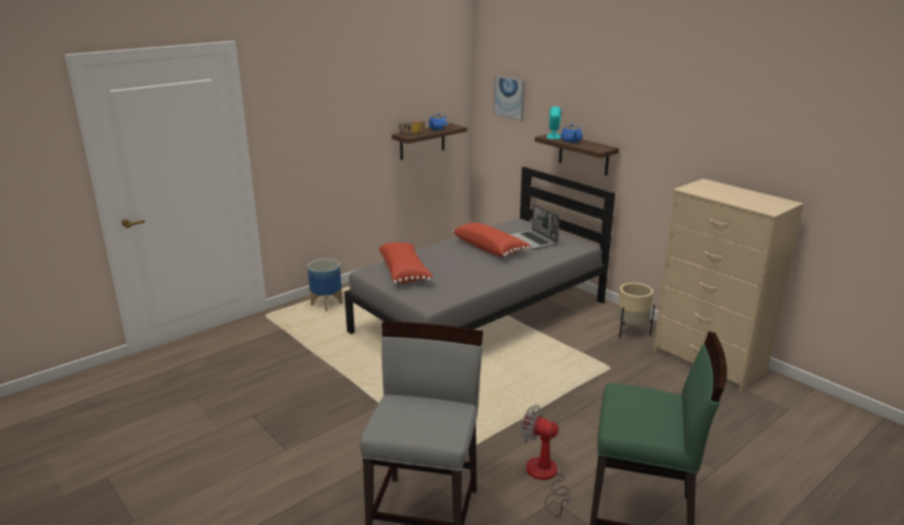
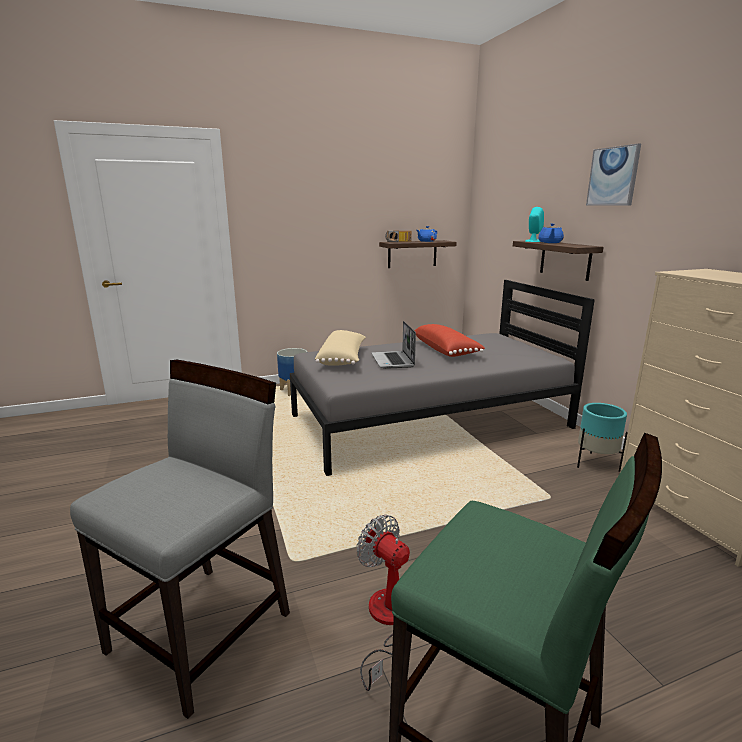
camera: 20 degrees right, 5 degrees down
red pillow [379,242,433,284] -> beige pillow [315,330,366,366]
picture [494,75,525,121] -> picture moved to [586,143,641,206]
laptop [509,204,560,249] -> laptop moved to [371,321,416,369]
beige planter [617,283,655,339] -> turquoise planter [577,403,628,472]

